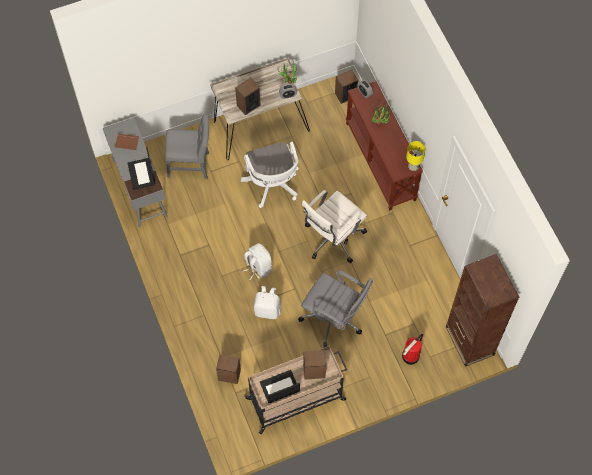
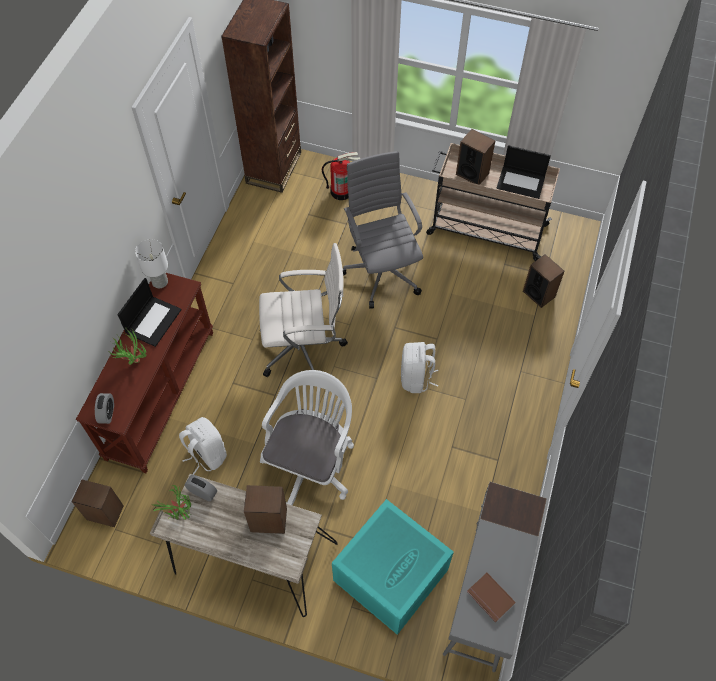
camera: 140 degrees left, 5 degrees down
laptop [128,147,156,190] -> laptop moved to [117,278,182,347]
grey chair [165,115,209,179] -> turquoise storage box [332,499,454,635]
white backpack [254,286,281,319] -> white backpack moved to [179,417,227,475]
yellow table lamp [406,141,426,171] -> white table lamp [135,239,168,288]

